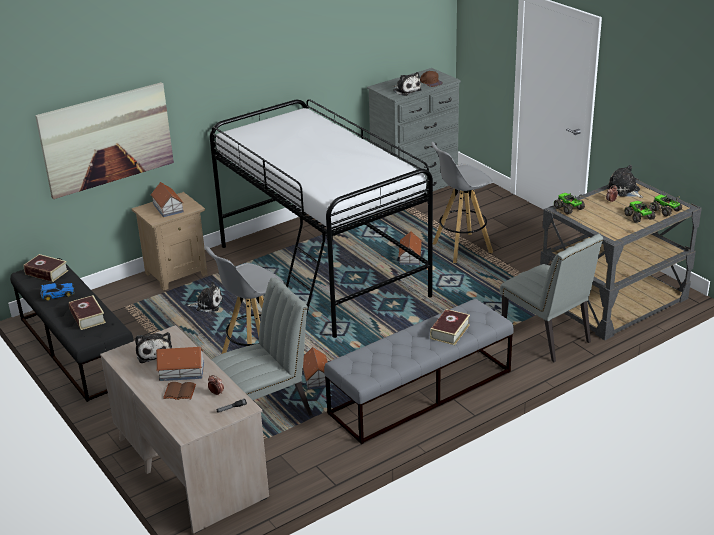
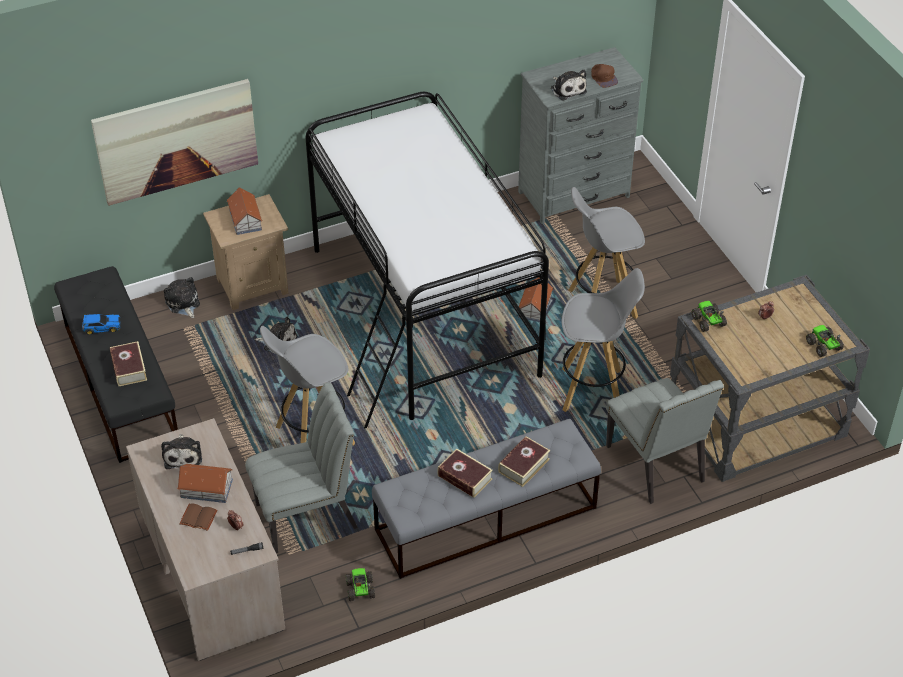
camera: 10 degrees right, 15 degrees up
book [23,254,68,282] -> book moved to [437,449,493,498]
toy house [303,347,332,390] -> none
plush toy [607,165,643,198] -> plush toy moved to [164,277,200,318]
toy truck [624,201,655,223] -> toy truck moved to [346,568,375,601]
none -> grey stool [562,268,645,412]

